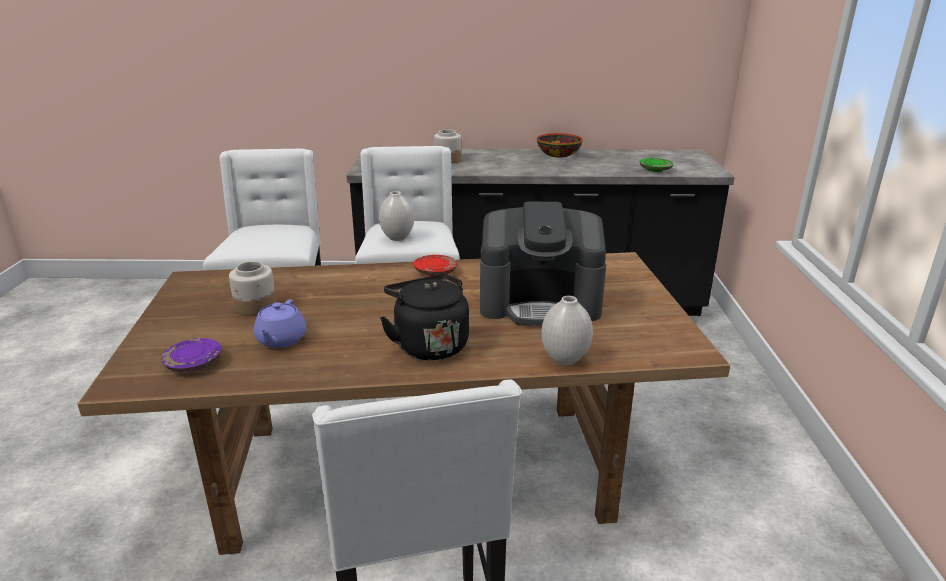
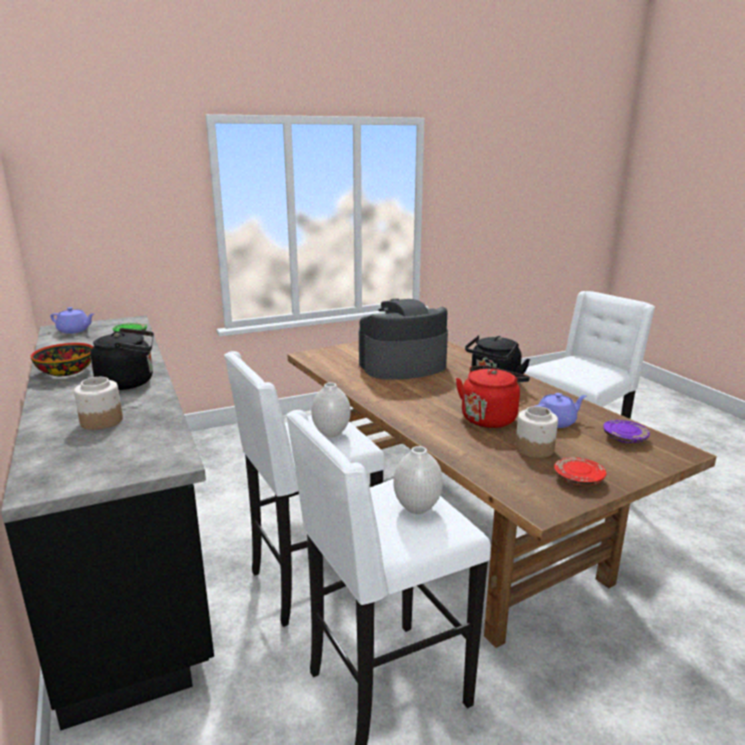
camera: 115 degrees left, 5 degrees down
red plate [414,255,457,276] -> red plate moved to [554,457,606,485]
coffee machine [480,201,606,326] -> coffee machine turned 90 degrees counterclockwise [359,299,448,380]
white vase [541,296,593,365] -> white vase moved to [393,446,443,514]
none -> purple teapot [50,307,94,334]
none -> black kettle [90,328,154,390]
none -> red kettle [456,365,530,428]

